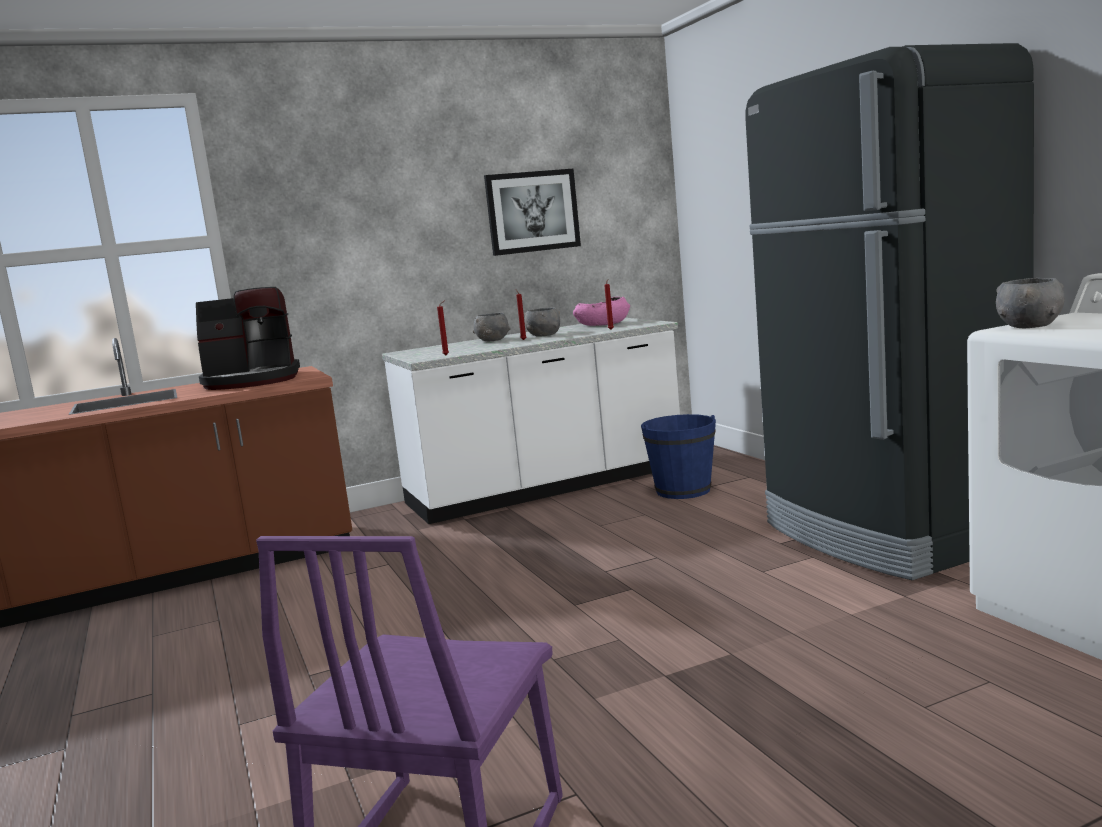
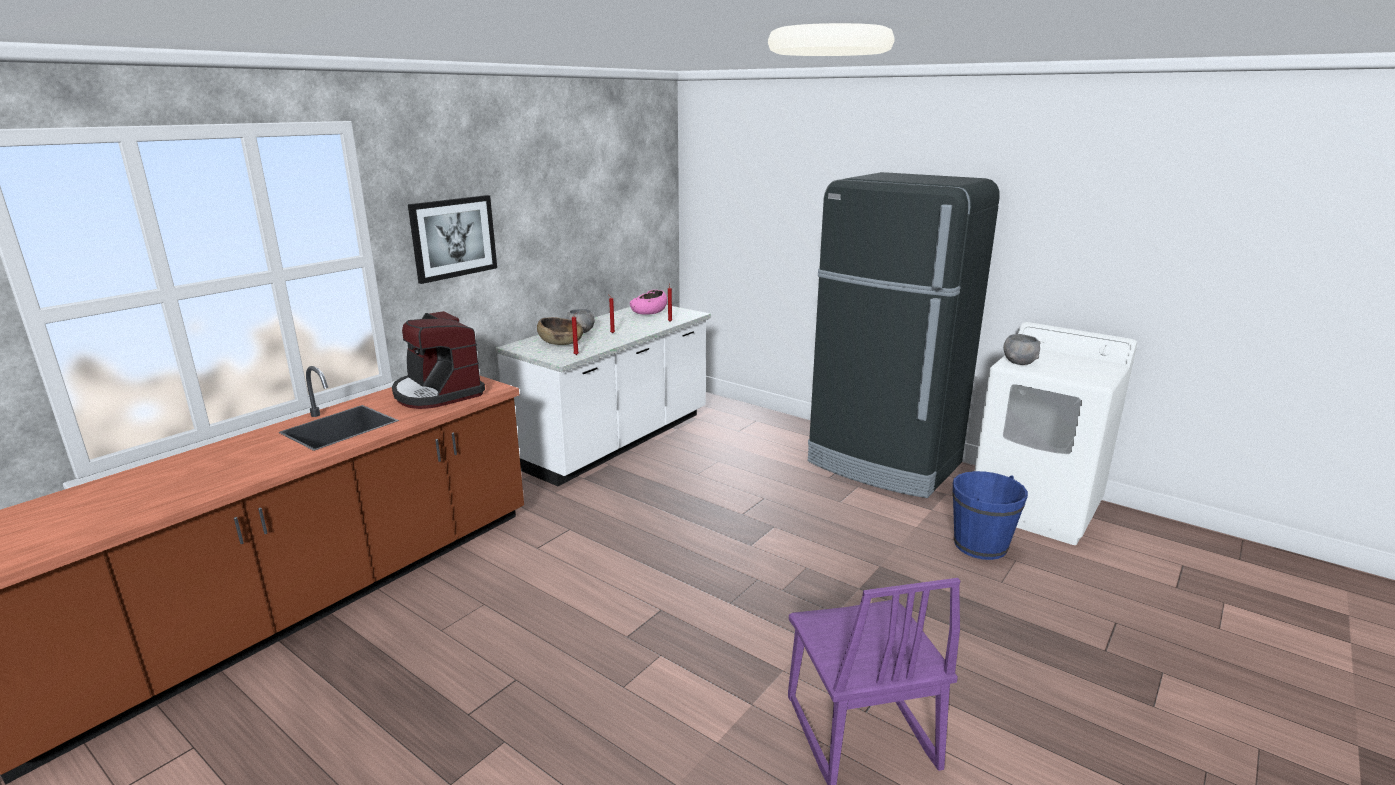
camera: 30 degrees left, 10 degrees up
coffee machine [196,287,300,390] -> coffee machine turned 90 degrees clockwise [392,311,485,409]
picture [484,169,581,256] -> picture moved to [408,195,497,284]
grey bowl [524,308,560,337] -> none
blue bucket [641,414,716,499] -> blue bucket moved to [952,471,1028,560]
none -> brown bowl [537,317,583,345]

